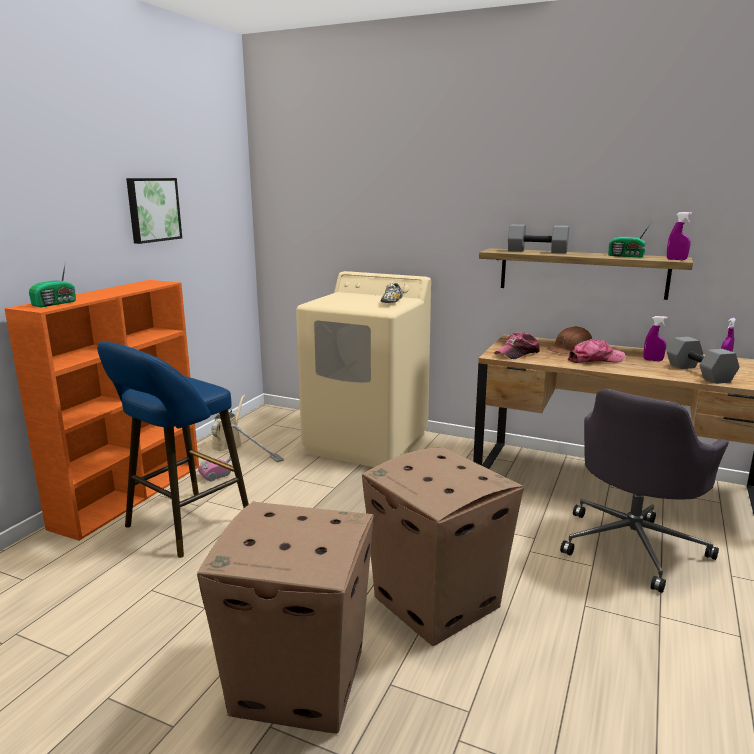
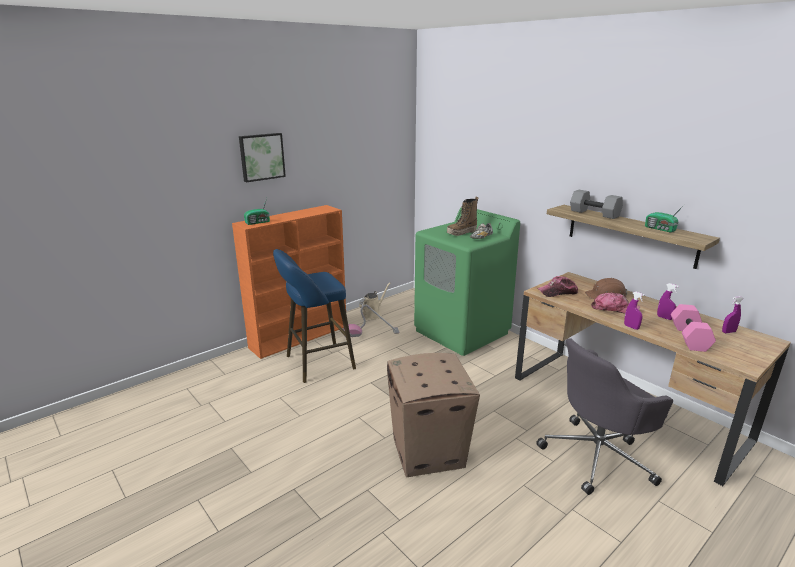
camera: 25 degrees right, 5 degrees up
picture [126,178,182,244] -> picture moved to [239,133,286,182]
cardboard box [197,502,374,734] -> none
beige washing machine [296,271,431,467] -> green washing machine [414,207,520,356]
purple spray bottle [667,212,692,260] -> purple spray bottle moved to [624,292,645,330]
grey dumbbell [667,337,740,384] -> pink dumbbell [671,304,716,352]
none -> boot [447,197,478,236]

